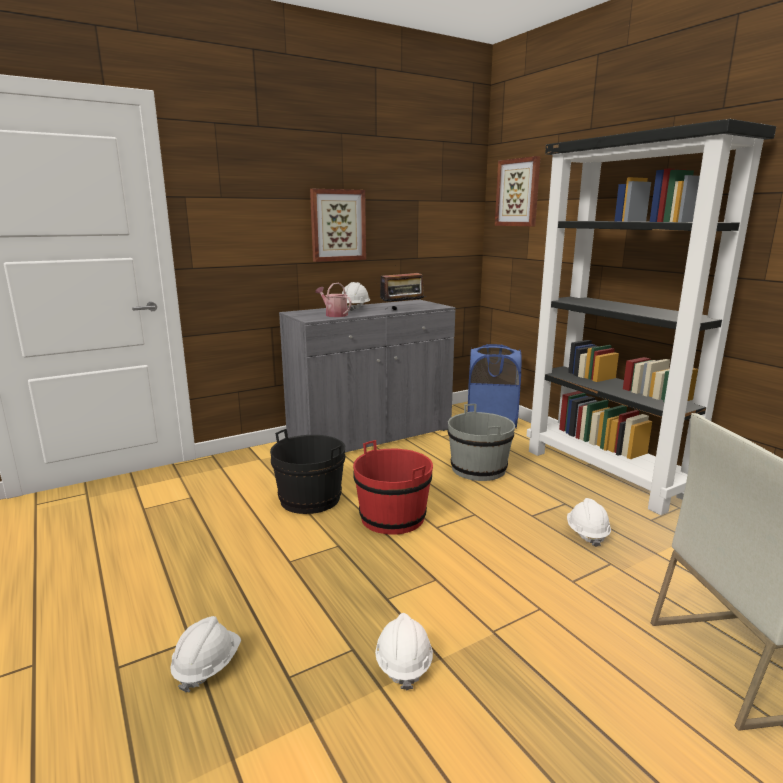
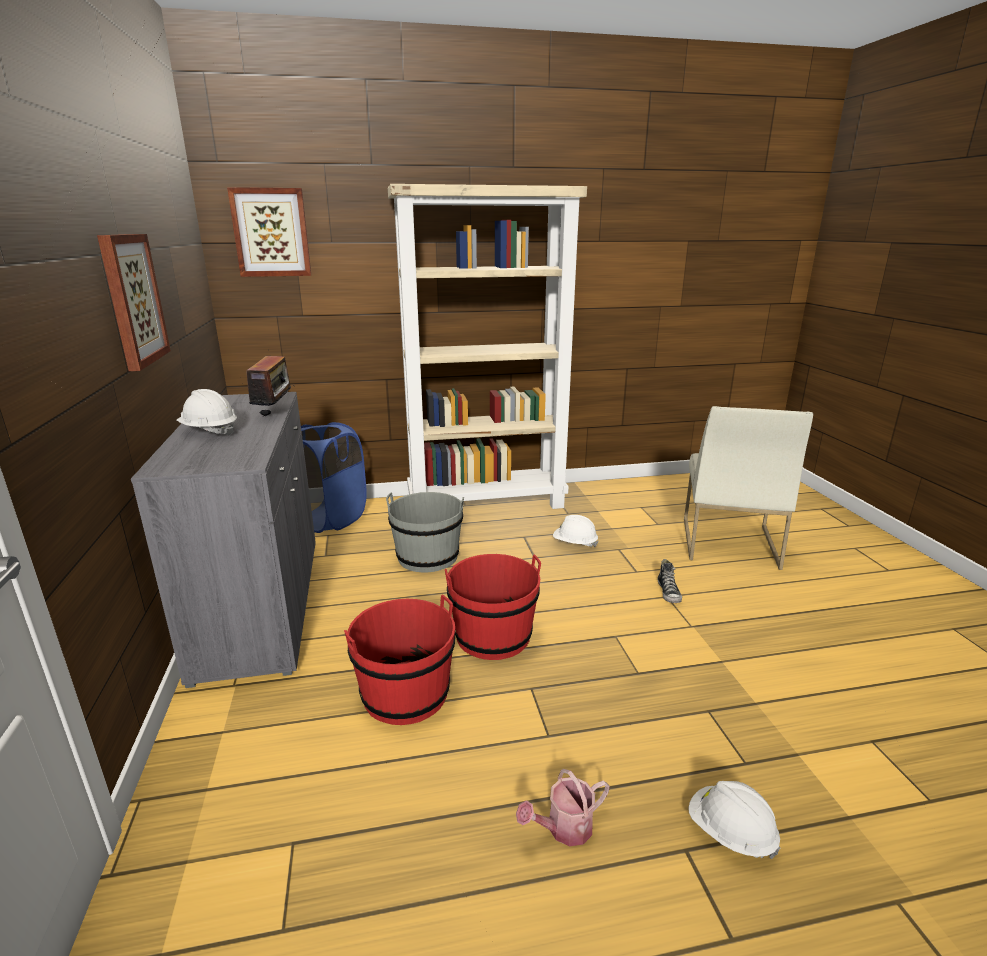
camera: 70 degrees left, 5 degrees up
black bucket [270,429,345,514] -> red bucket [344,594,455,725]
watering can [315,283,352,317] -> watering can moved to [516,769,610,846]
white hard hat [375,613,433,691] -> none
black bookcase [527,119,776,515] -> beige bookcase [388,184,587,509]
none -> shoe [658,559,682,603]

